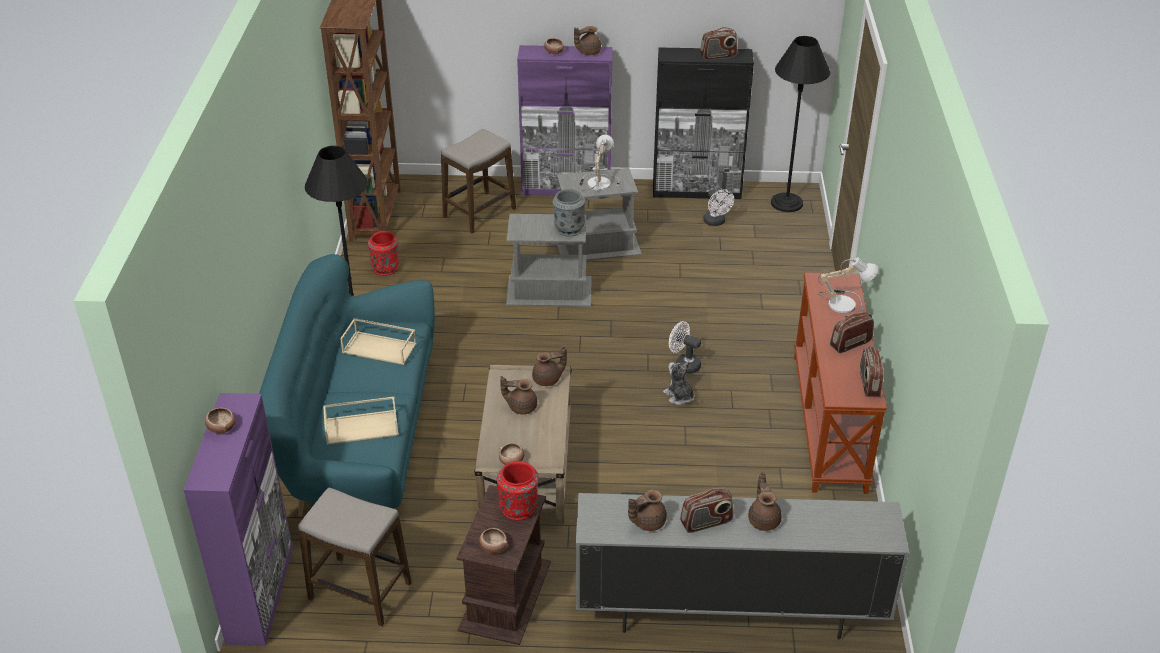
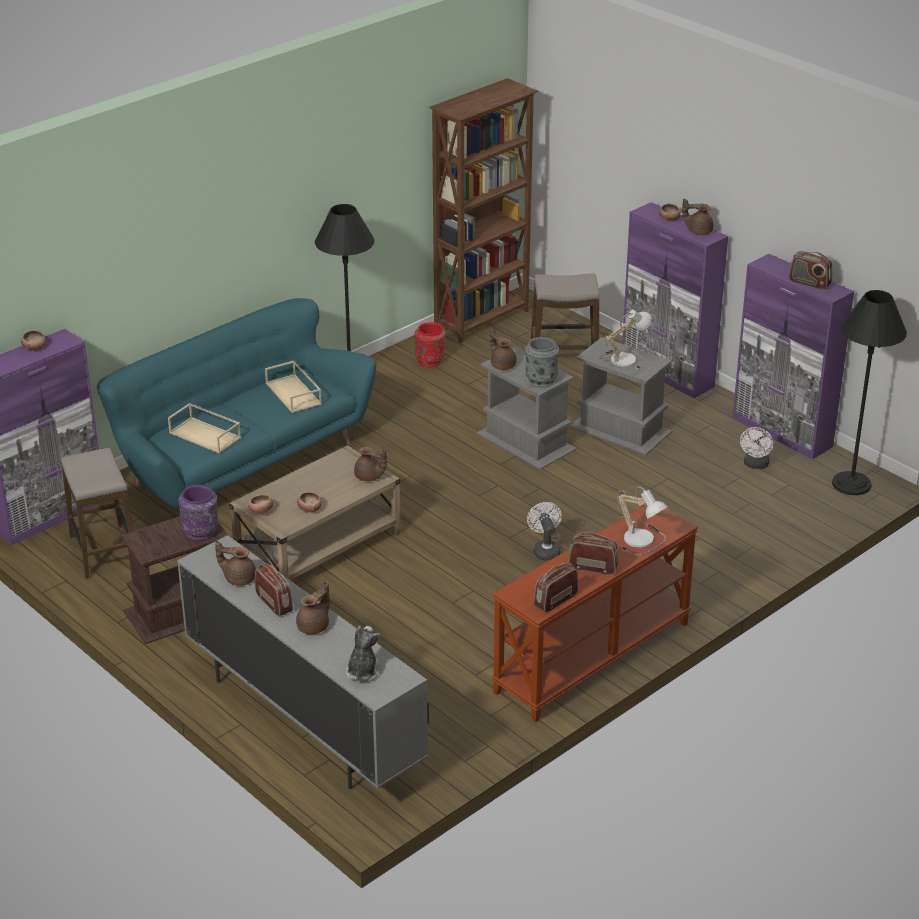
camera: 45 degrees right, 5 degrees down
bowl [479,528,507,553] -> bowl moved to [297,492,322,513]
red vase [497,461,539,521] -> purple vase [178,485,218,541]
brown teapot [500,376,537,414] -> brown teapot moved to [490,328,516,370]
black cabinet [653,48,754,199] -> purple cabinet [732,254,854,459]
plush toy [663,361,695,405] -> plush toy moved to [346,626,380,681]
radio [680,488,734,533] -> radio turned 150 degrees counterclockwise [255,563,293,616]

